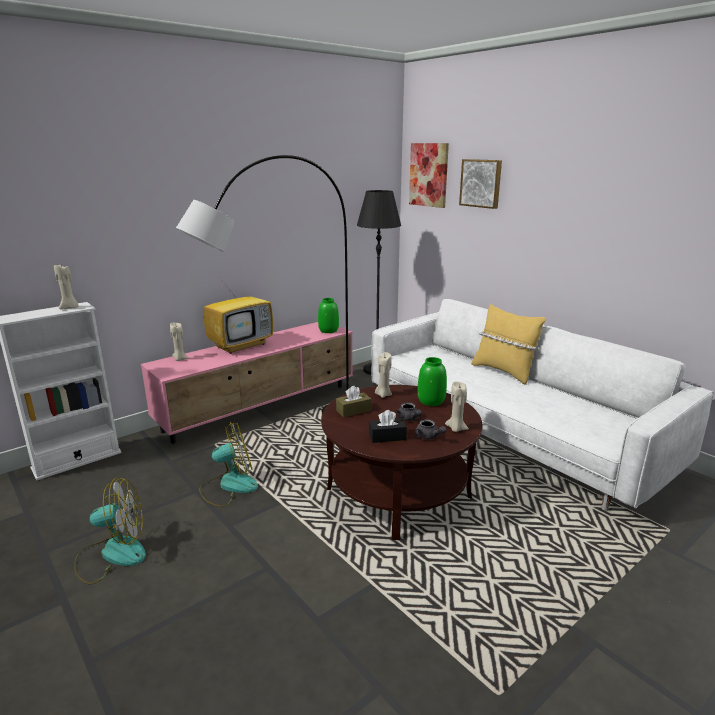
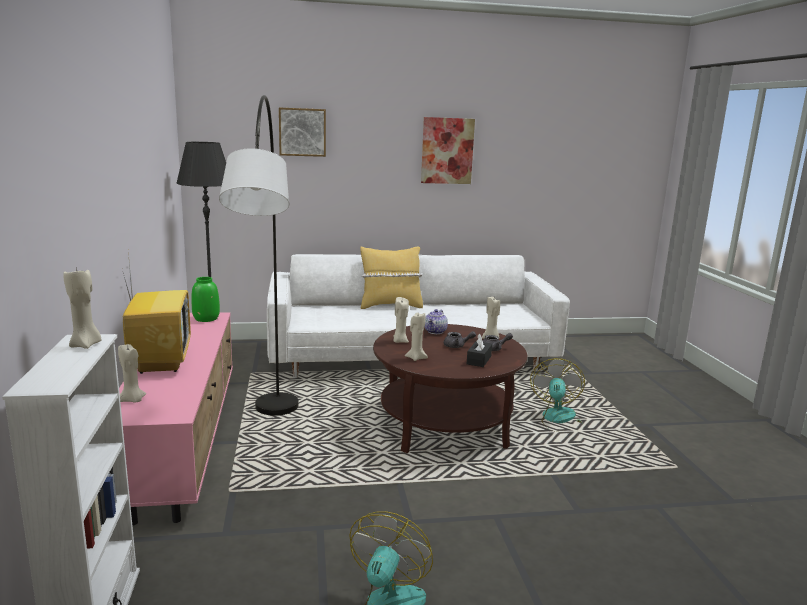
camera: 60 degrees left, 5 degrees down
fan [200,422,258,507] -> fan moved to [530,358,585,433]
brown tissue box [336,386,371,417] -> beige candle [405,313,428,361]
picture [409,143,449,208] -> picture moved to [421,117,475,184]
green vase [418,357,447,406] -> teapot [425,309,448,334]

